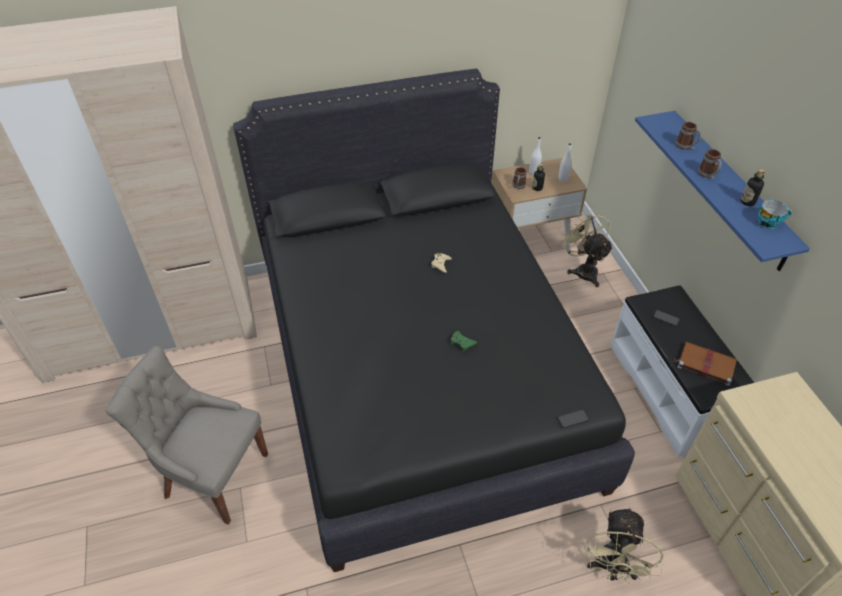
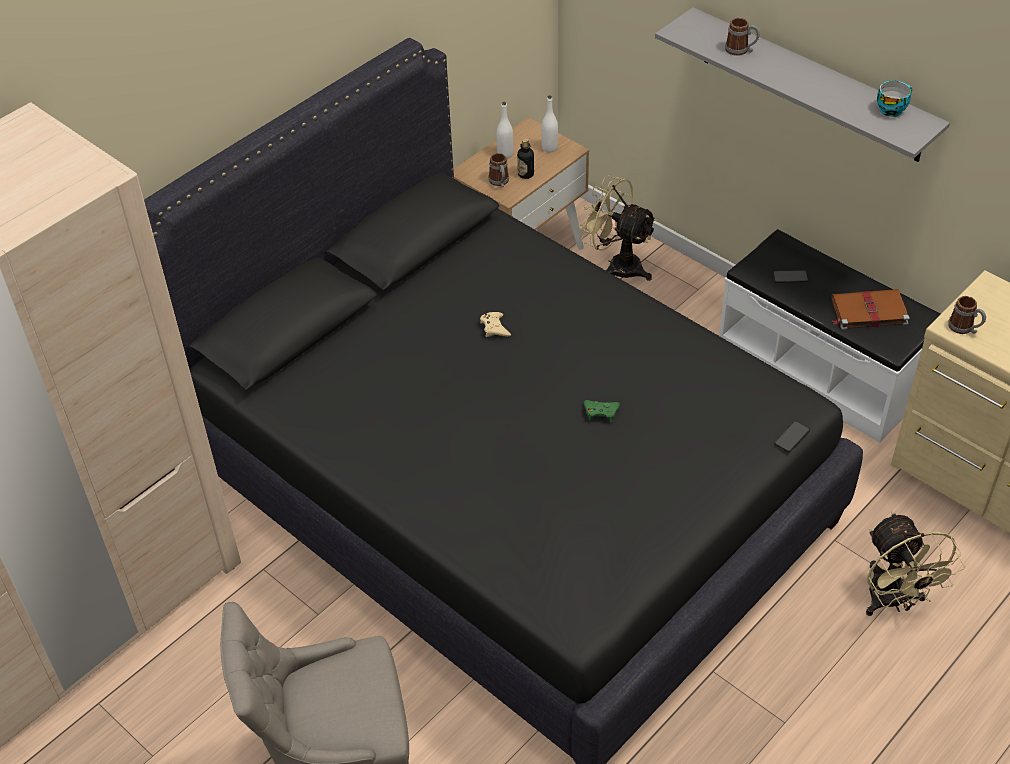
camera: 30 degrees left, 0 degrees up
blue shelf [635,111,810,271] -> grey shelf [655,7,950,162]
mug [698,149,722,179] -> mug moved to [948,296,986,334]
bottle [741,169,765,206] -> none

